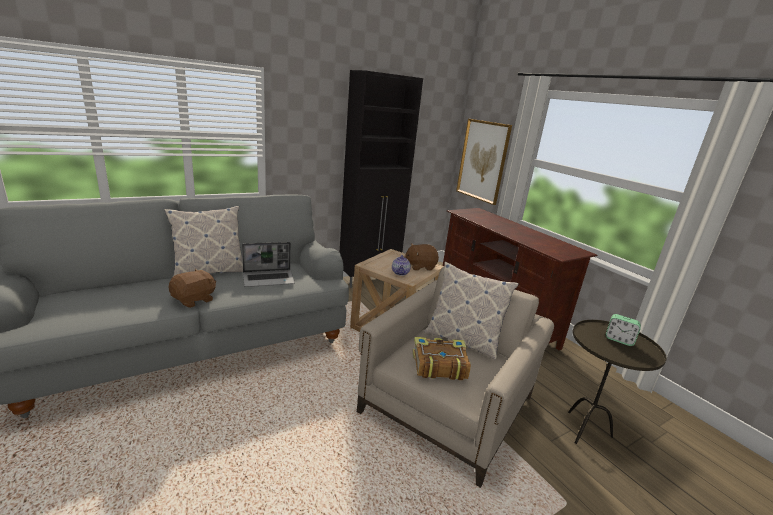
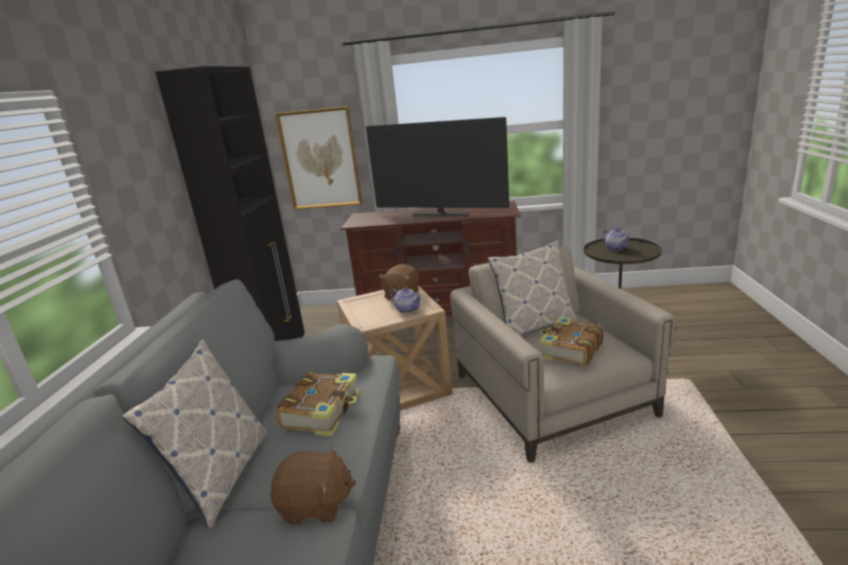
camera: 50 degrees left, 0 degrees up
brown plush toy [169,268,216,308] -> brown plush toy turned 105 degrees clockwise [271,445,356,524]
laptop [242,242,295,287] -> book [276,372,360,437]
alarm clock [606,314,641,346] -> teapot [603,228,631,251]
none -> television [366,117,509,215]

